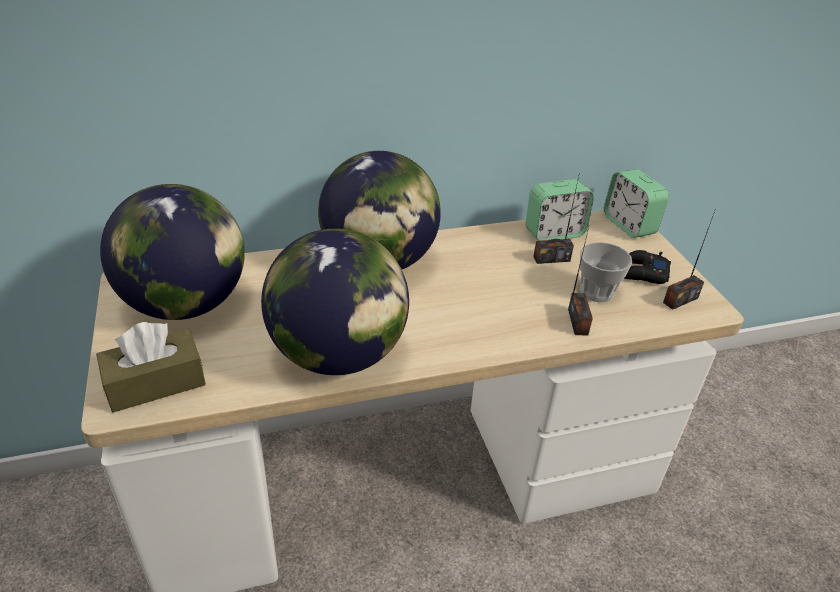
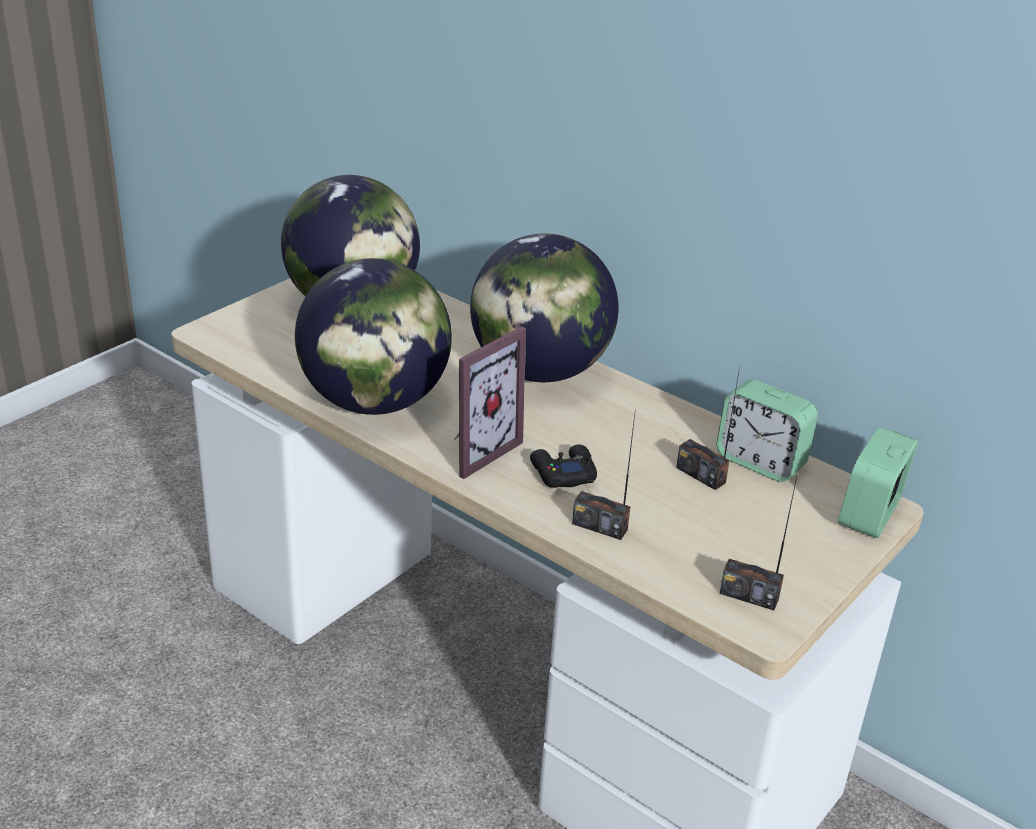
camera: 55 degrees right, 5 degrees down
brown tissue box [96,322,206,412] -> none
radio [568,227,593,336] -> radio turned 60 degrees clockwise [572,409,636,540]
cup [580,242,632,302] -> none
black game controller [625,250,671,284] -> black game controller moved to [530,445,597,488]
none -> picture frame [454,326,526,479]

